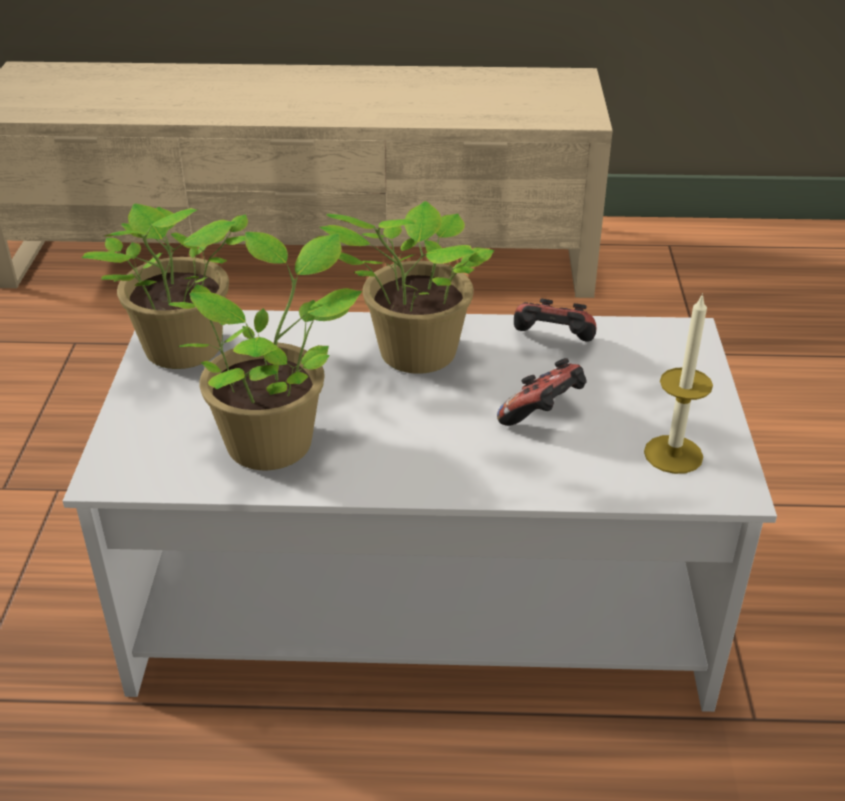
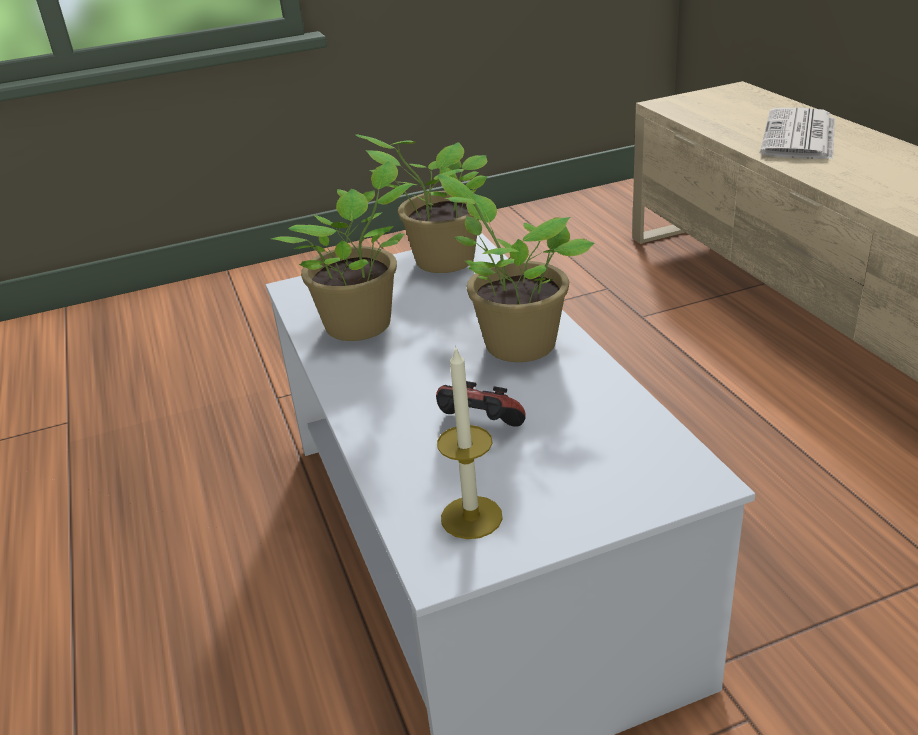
camera: 70 degrees right, 5 degrees down
game controller [514,299,596,342] -> none
none -> newspaper [760,108,835,160]

